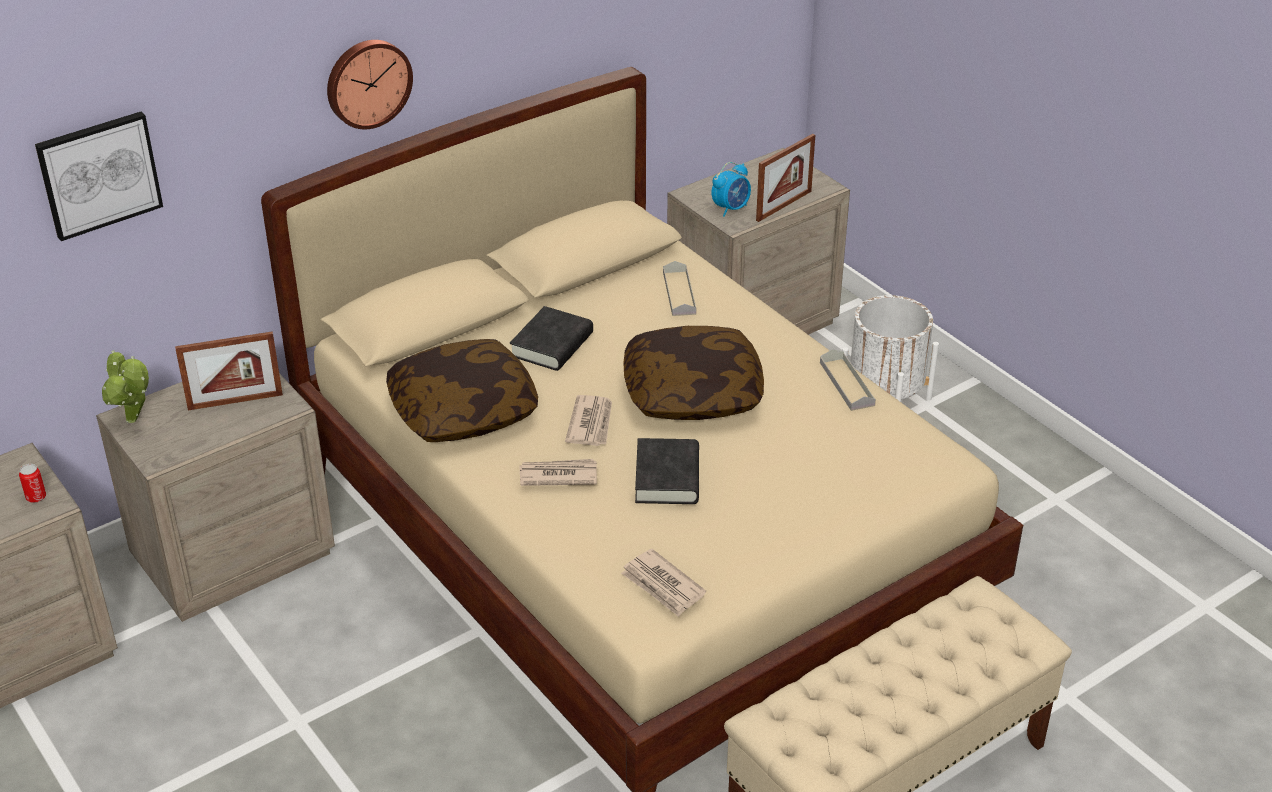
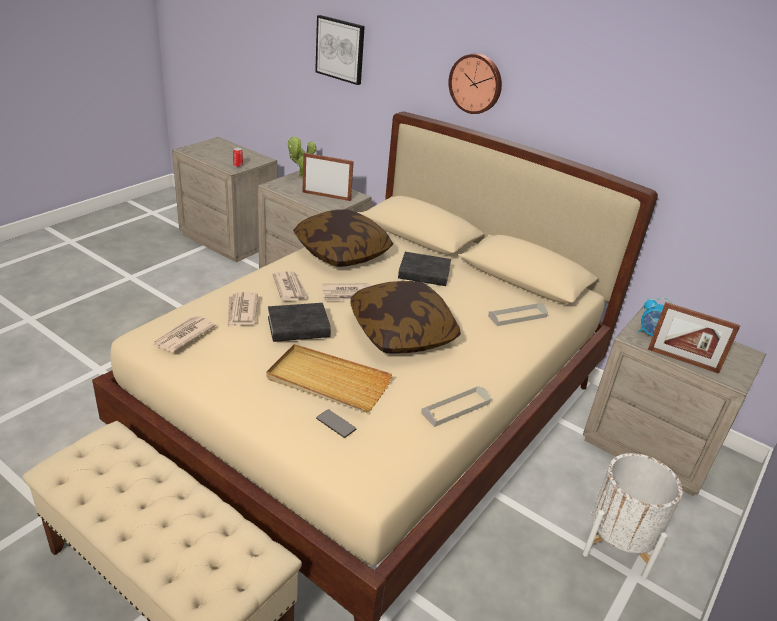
camera: 70 degrees right, 5 degrees down
picture frame [175,331,283,410] -> picture frame turned 135 degrees clockwise [303,153,354,201]
none -> newspaper [228,292,258,327]
none -> beige tray [266,344,392,412]
none -> phone [316,409,356,438]

